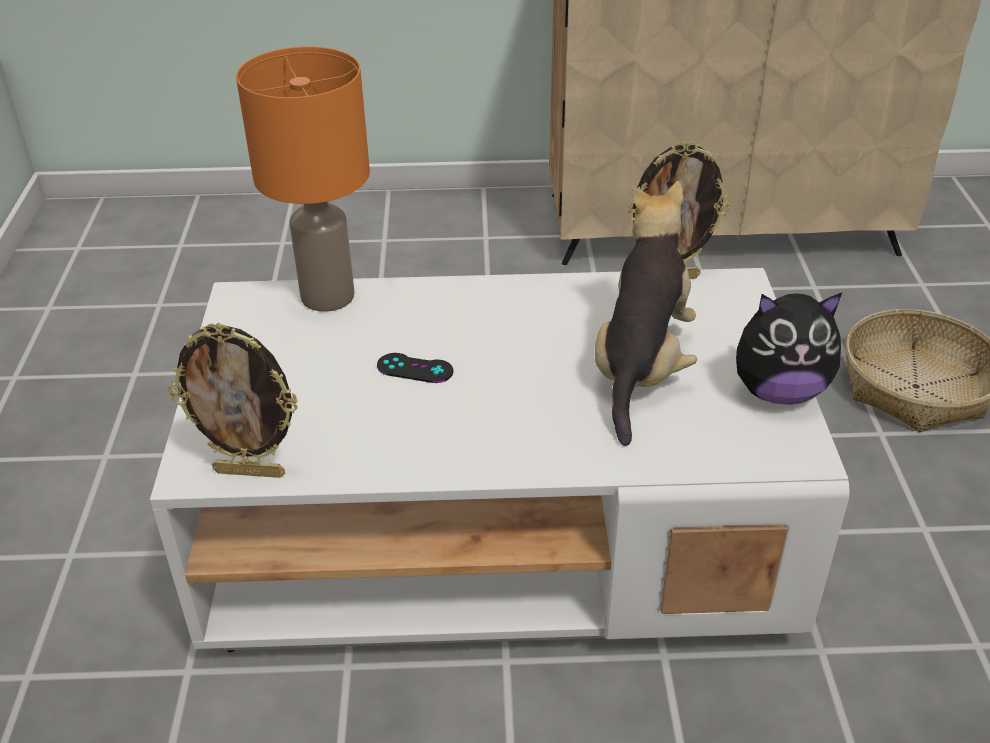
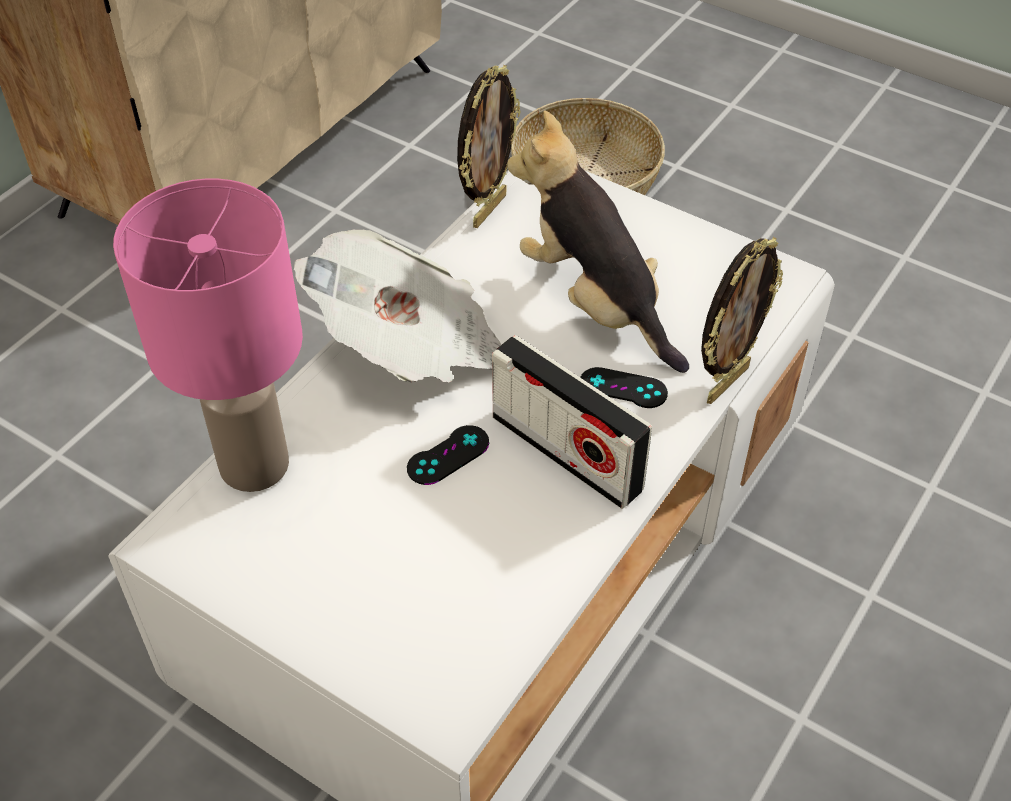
camera: 55 degrees left, 10 degrees up
picture frame [168,322,298,478] -> picture frame moved to [701,237,783,404]
orange table lamp [236,47,370,312] -> pink table lamp [113,179,303,492]
plush toy [736,293,842,405] -> none
none -> newspaper [294,229,501,383]
none -> radio [492,335,652,509]
none -> black game controller [580,367,668,408]

